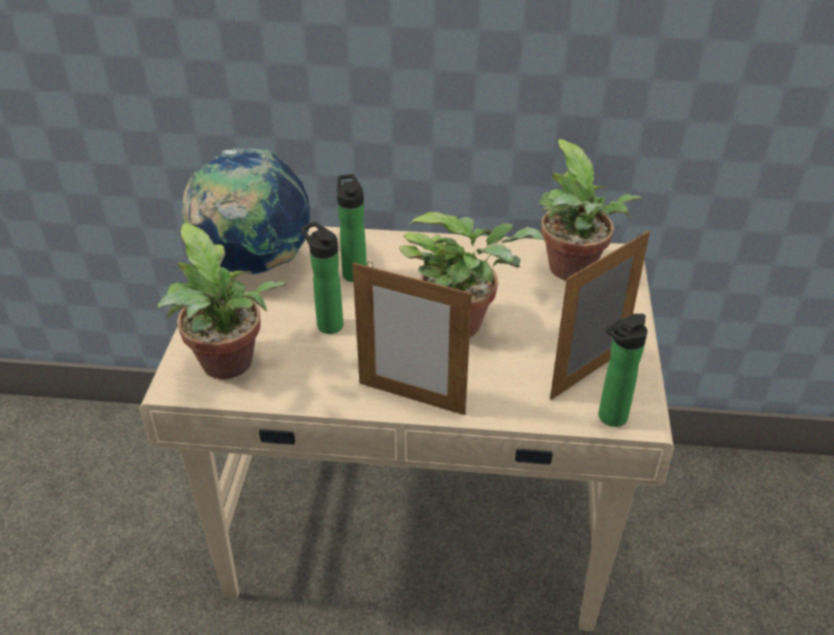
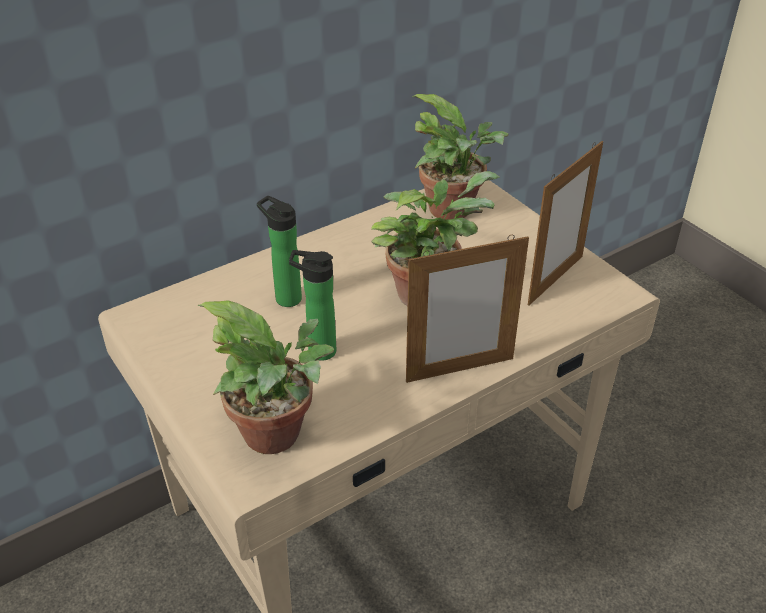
camera: 40 degrees left, 0 degrees up
globe [182,148,310,274] -> none
picture frame [550,231,650,400] -> picture frame turned 150 degrees counterclockwise [528,141,603,306]
bottle [598,314,648,427] -> none

